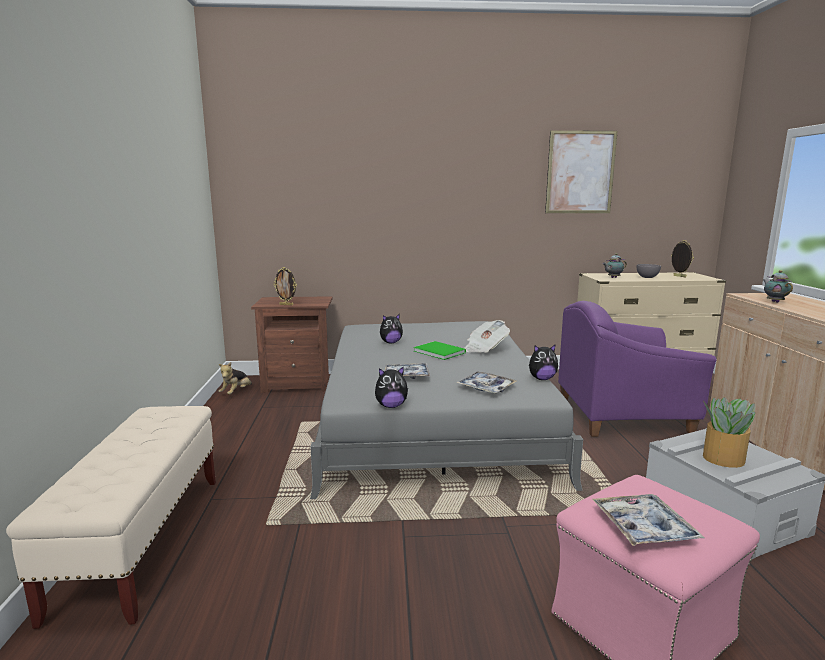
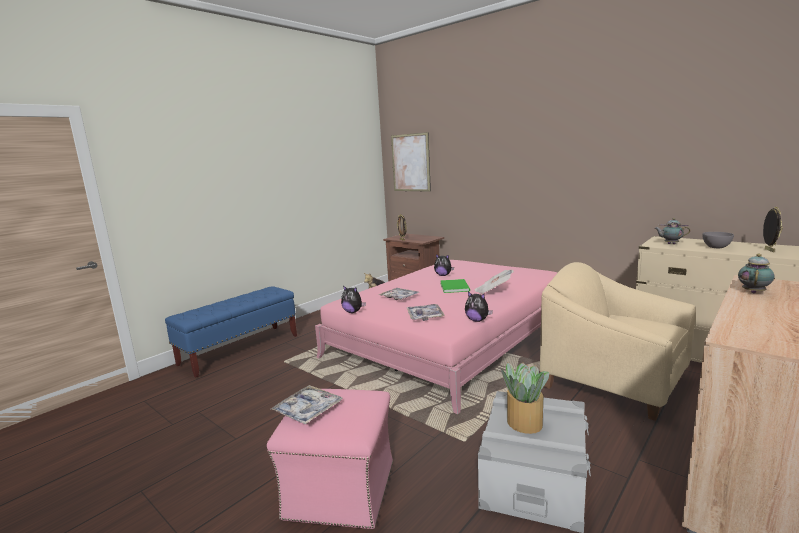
camera: 45 degrees right, 0 degrees up
beige bench [6,406,216,629] -> blue bench [165,286,297,378]
grey bed [310,321,583,499] -> pink bed [315,260,558,414]
picture [545,130,618,213] -> picture moved to [391,132,431,192]
purple armchair [558,301,716,437] -> beige armchair [540,262,696,421]

